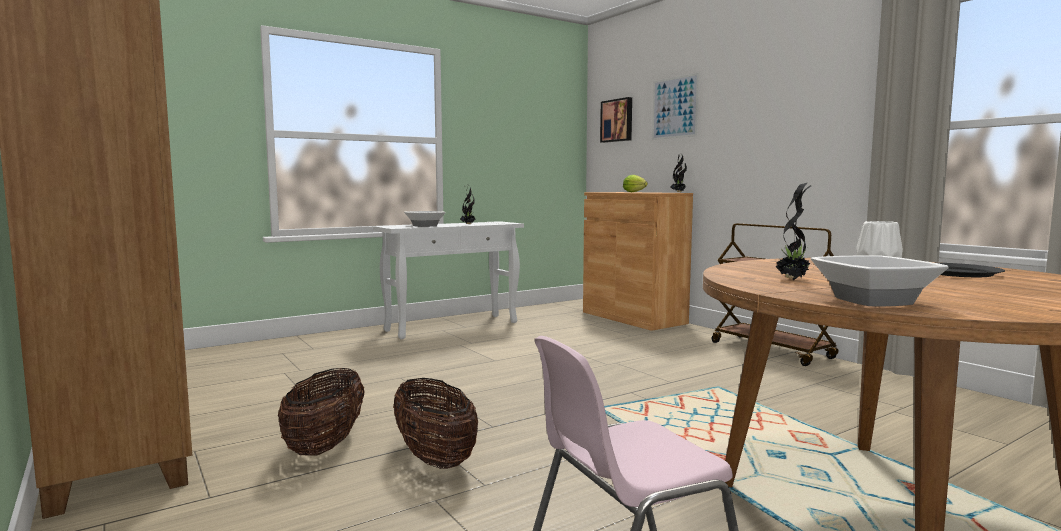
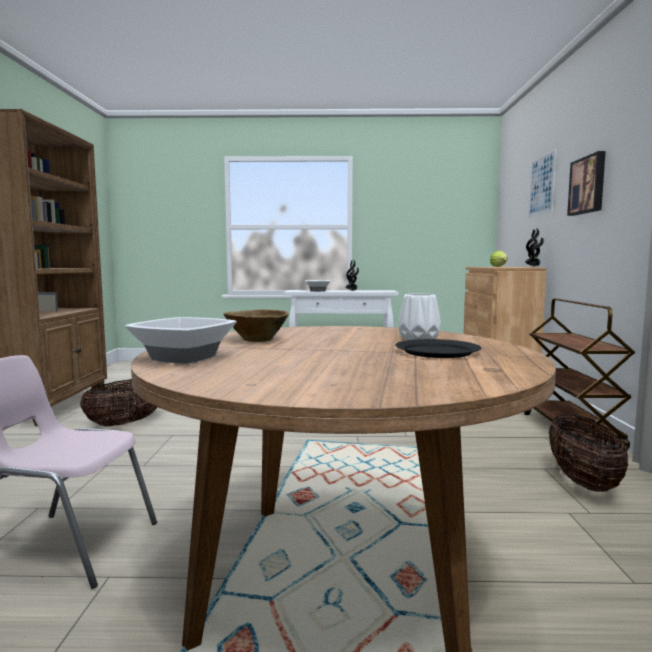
camera: 35 degrees right, 0 degrees up
basket [393,378,478,469] -> basket moved to [549,414,628,491]
picture [600,97,632,143] -> picture moved to [567,151,606,216]
potted plant [776,182,812,280] -> brown bowl [223,309,289,342]

